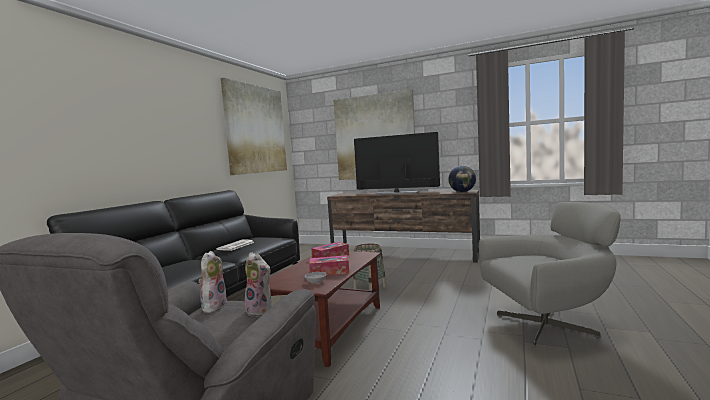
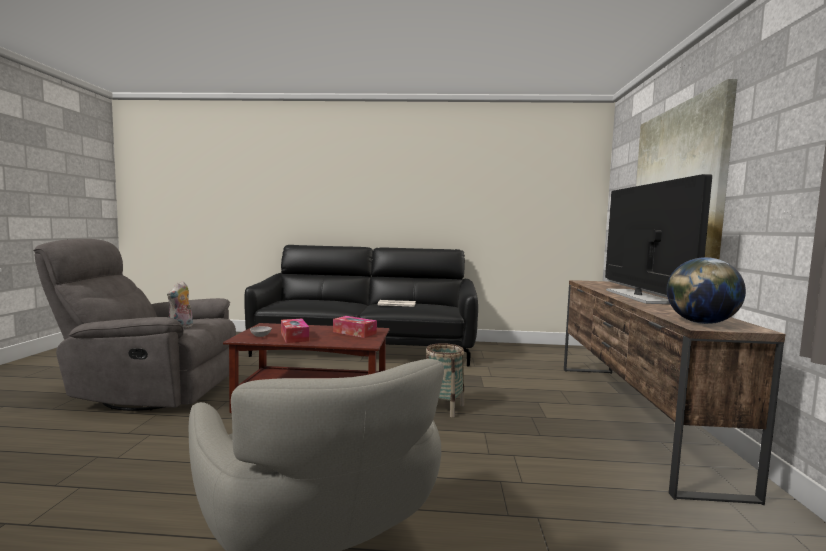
camera: 70 degrees right, 0 degrees up
plush toy [198,251,227,313] -> none
picture [221,78,287,175] -> none

